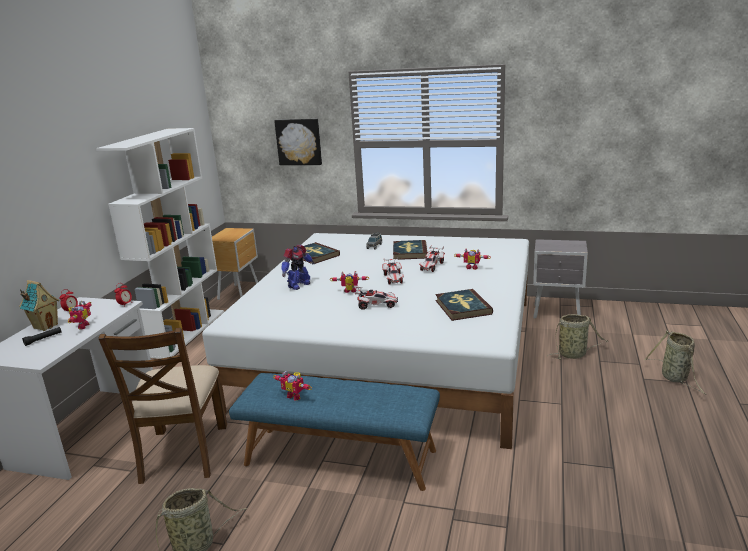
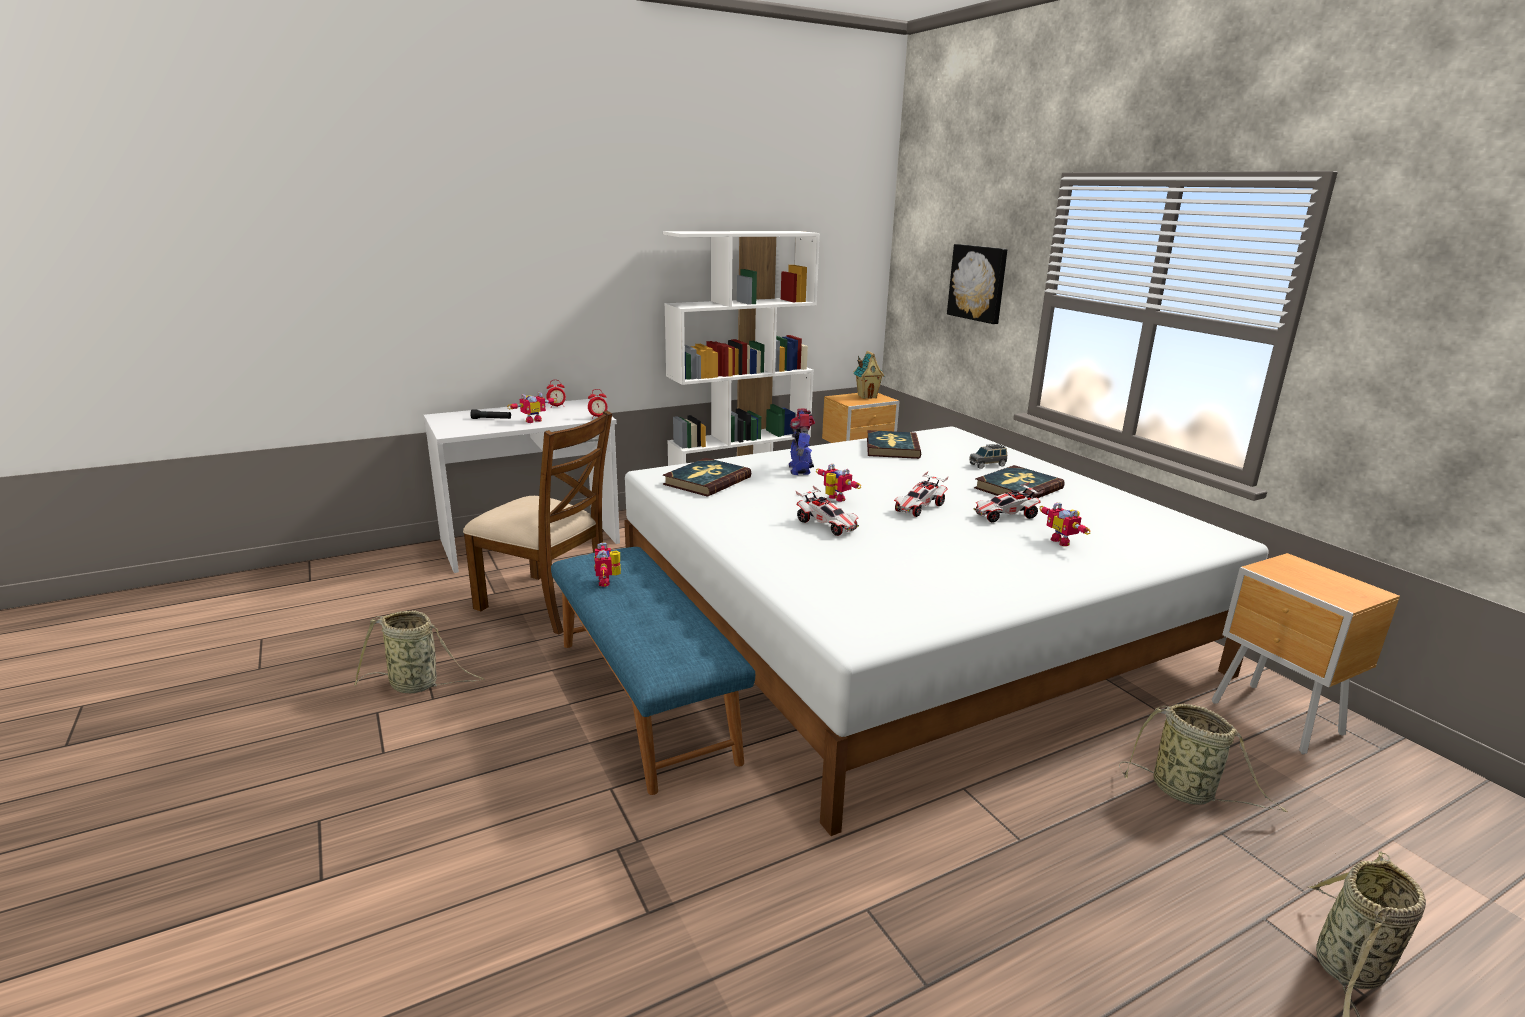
camera: 45 degrees right, 0 degrees up
toy house [19,280,59,331] -> toy house moved to [853,351,885,399]
brown chair [98,328,227,484] -> brown chair turned 105 degrees counterclockwise [463,410,612,634]
toy robot [281,245,315,290] -> toy robot turned 90 degrees clockwise [789,408,815,475]
book [435,289,493,321] -> book moved to [663,458,751,497]
grey nightstand [533,239,588,319] -> brown nightstand [1212,553,1400,755]

